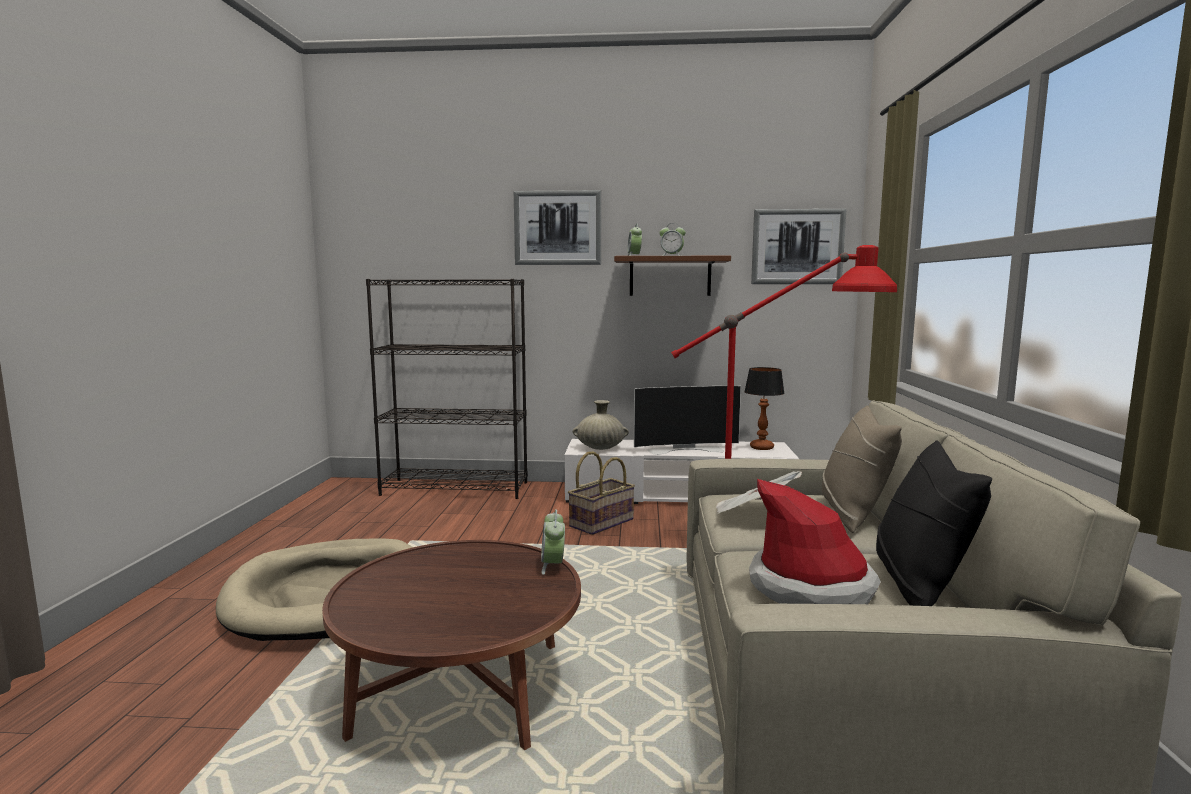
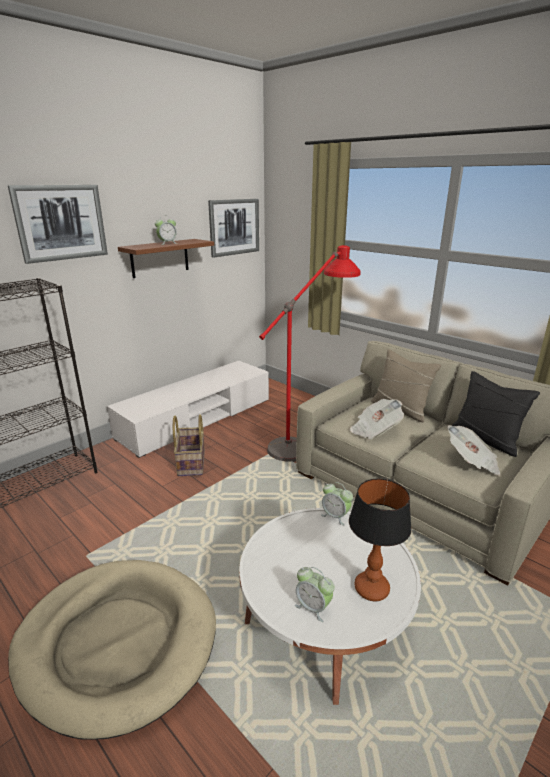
camera: 50 degrees left, 15 degrees up
brown coffee table [322,540,581,750] -> white coffee table [239,508,421,705]
beige vase [573,400,629,450] -> none
alarm clock [627,223,642,256] -> alarm clock moved to [295,567,335,622]
television [634,386,741,455] -> none
table lamp [744,367,784,450] -> table lamp moved to [349,478,412,601]
hat [749,479,881,604] -> newspaper [447,425,500,476]

